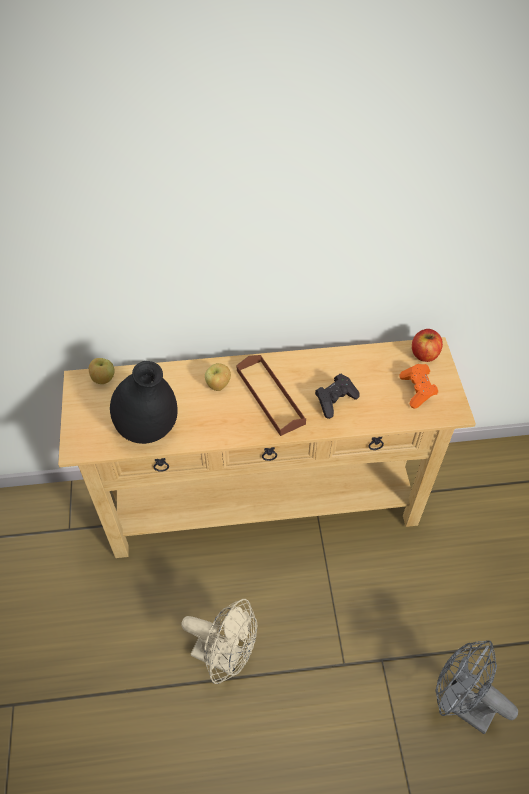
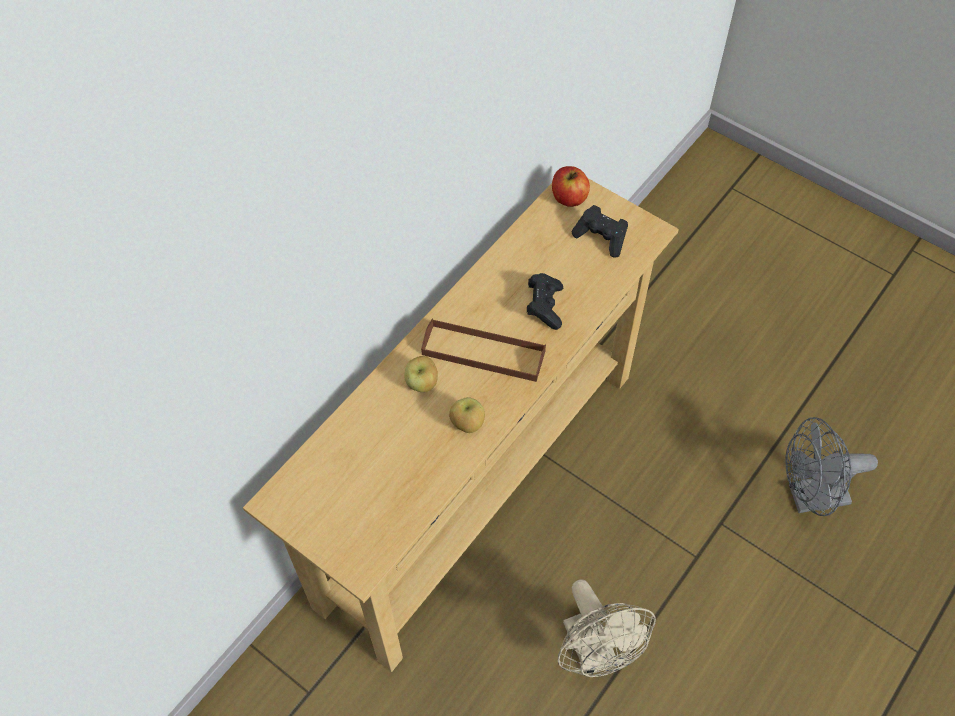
camera: 45 degrees left, 5 degrees up
apple [89,358,114,384] -> apple moved to [449,397,485,433]
black vase [110,361,178,444] -> none
beige fan [181,599,257,684] -> beige fan turned 90 degrees clockwise [558,579,656,677]
orange game controller [399,364,438,409] -> black game controller [571,205,628,258]

